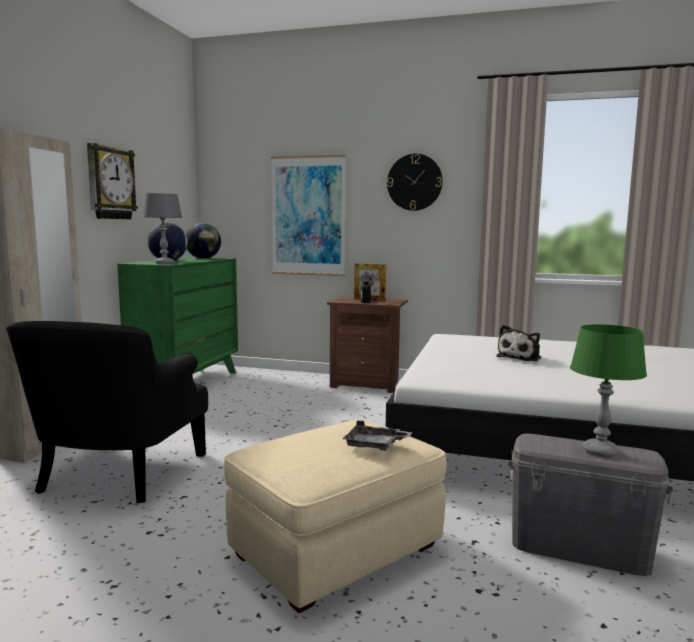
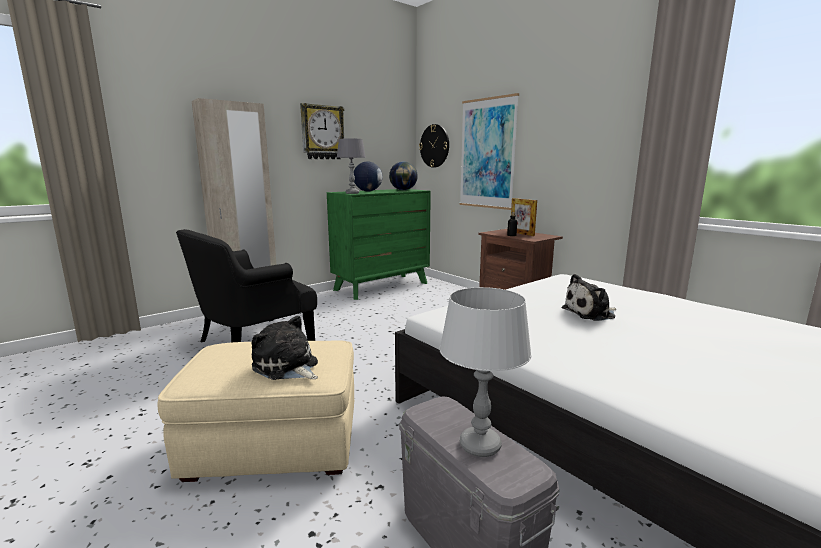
camera: 35 degrees right, 5 degrees up
grey tray [343,421,412,451] -> plush toy [252,316,318,380]
wall clock [387,154,443,211] -> wall clock moved to [419,124,449,168]
green table lamp [570,324,647,457] -> grey table lamp [439,287,532,457]

